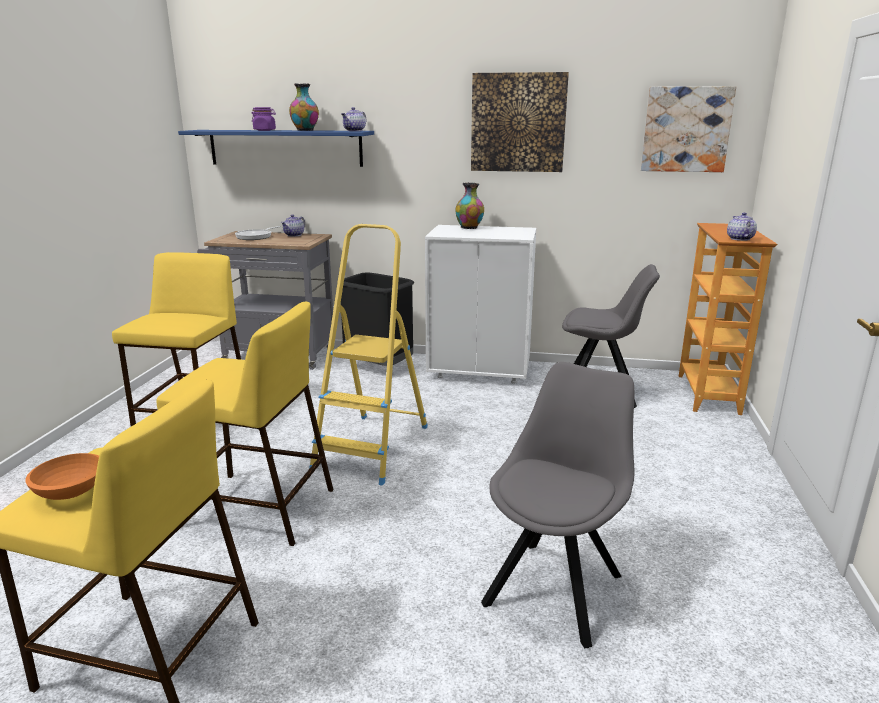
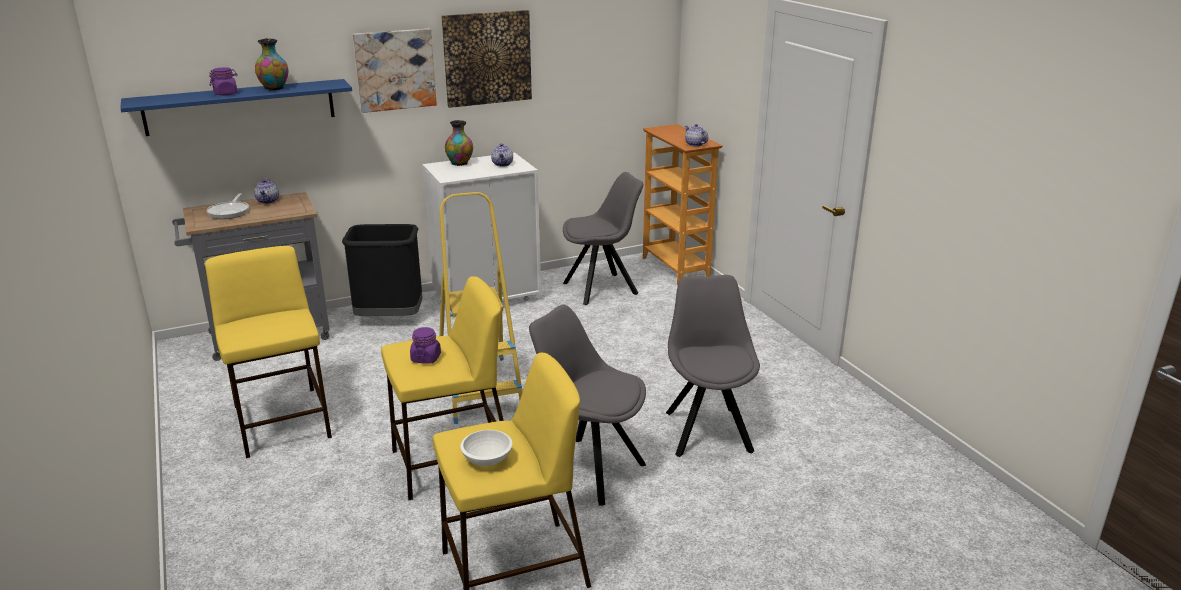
camera: 35 degrees left, 5 degrees up
orange bowl [25,453,99,500] -> white bowl [460,430,513,466]
teapot [341,107,366,131] -> teapot moved to [491,143,513,167]
picture [641,86,736,172] -> picture moved to [353,29,437,113]
none -> purple jar [410,327,441,364]
none -> grey chair [529,305,646,506]

